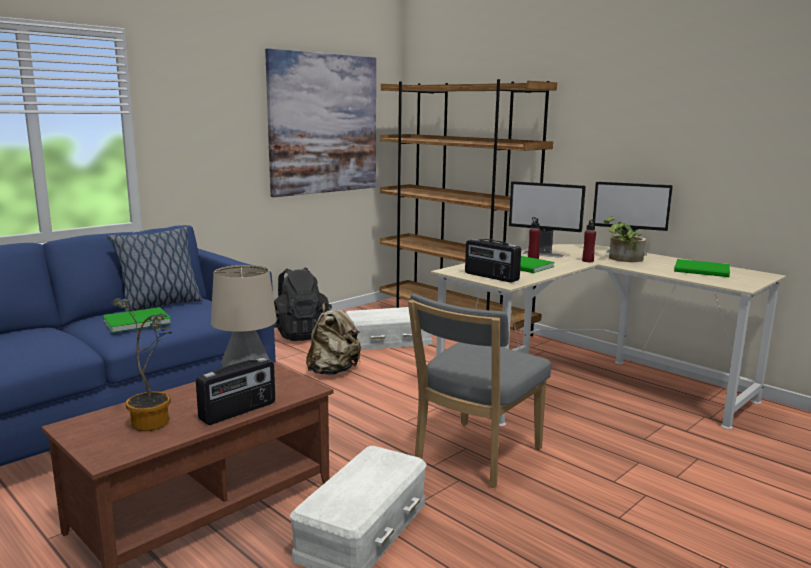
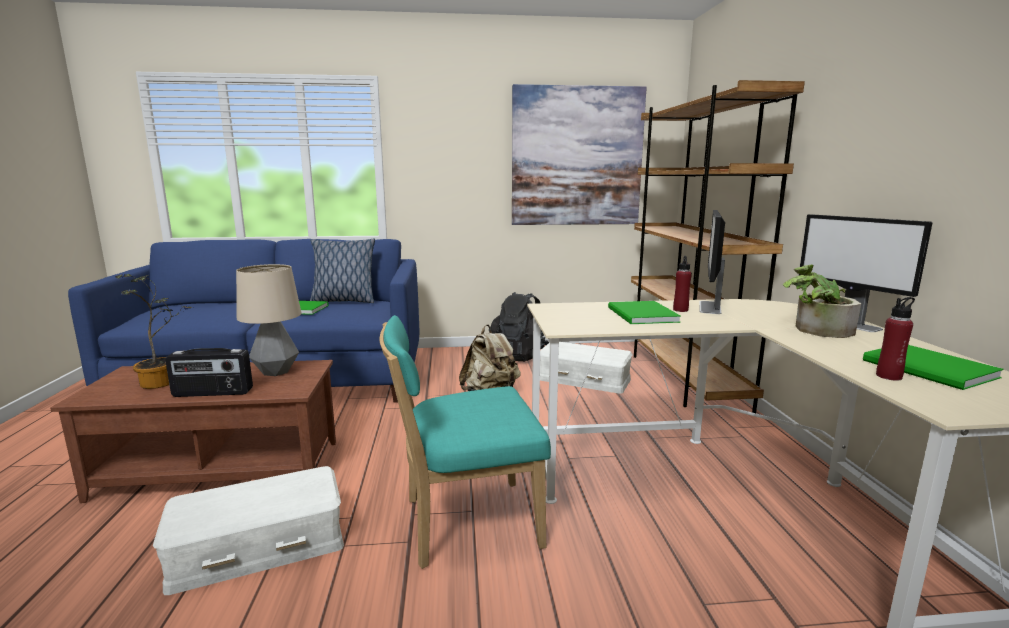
camera: 40 degrees right, 0 degrees up
grey chair [408,293,551,488] -> turquoise chair [380,315,551,569]
radio [465,239,521,283] -> none
monitor [509,181,586,258] -> monitor turned 45 degrees clockwise [699,210,725,314]
red bottle [582,219,596,262] -> red bottle moved to [876,297,915,381]

